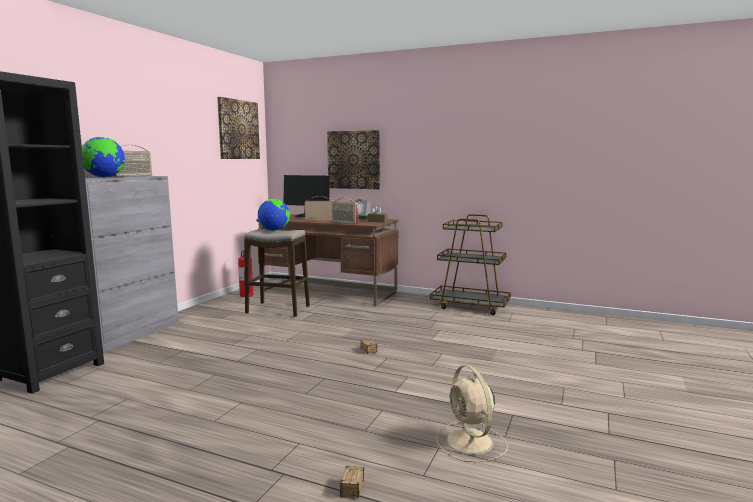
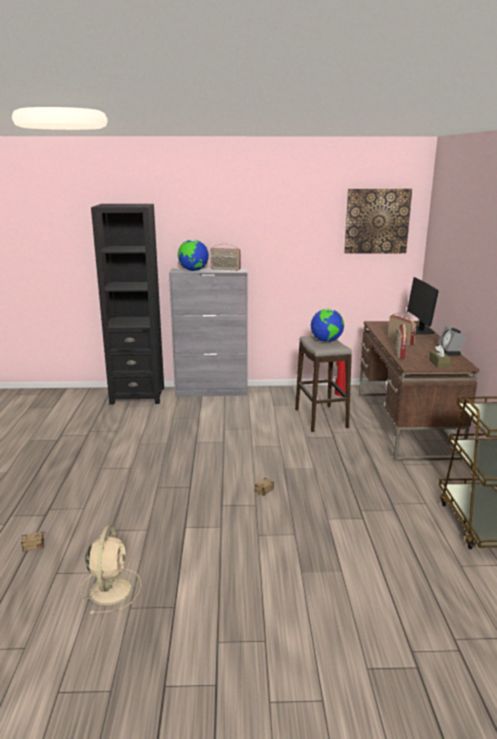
camera: 65 degrees right, 10 degrees up
picture [327,130,380,189] -> none
beige fan [436,365,508,462] -> beige fan turned 135 degrees clockwise [81,525,141,614]

